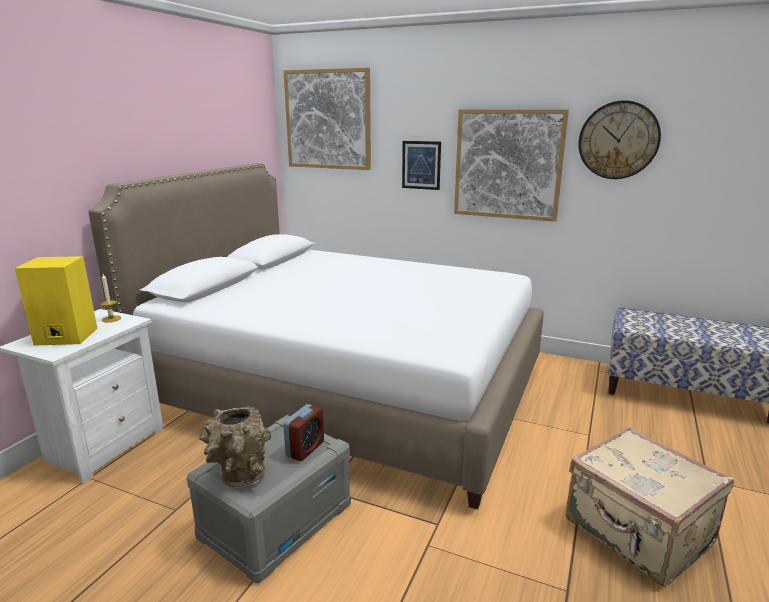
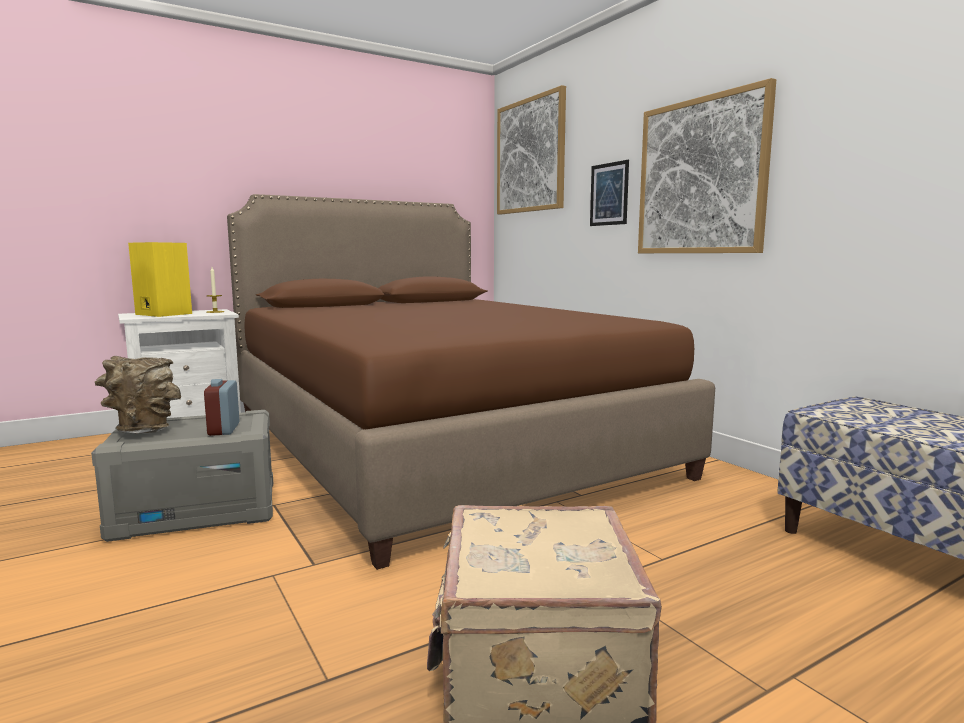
camera: 35 degrees right, 10 degrees down
white bed [88,163,544,510] -> brown bed [227,194,715,570]
alarm clock [283,404,324,461] -> alarm clock turned 105 degrees clockwise [204,379,239,436]
wall clock [578,100,661,179] -> none

